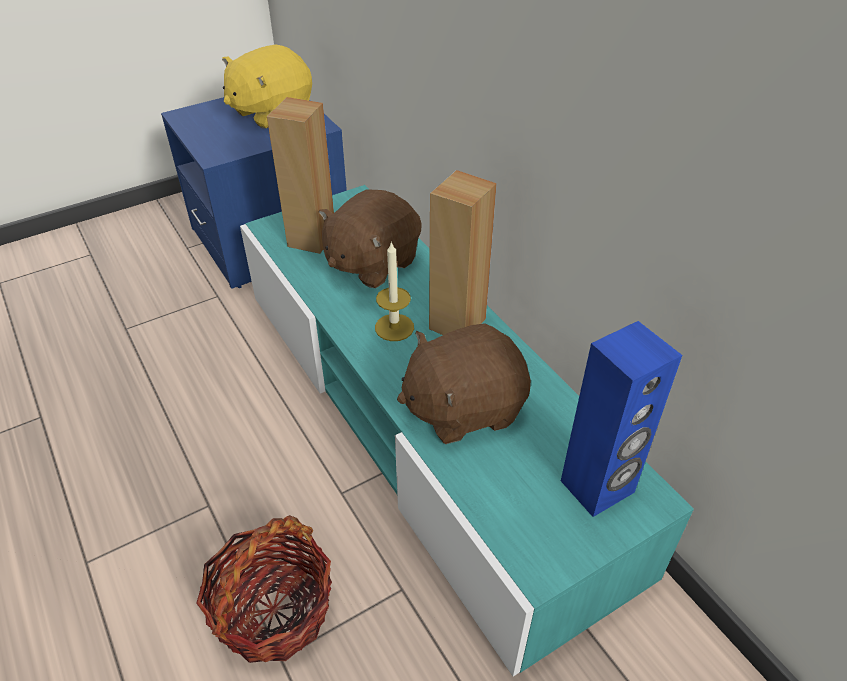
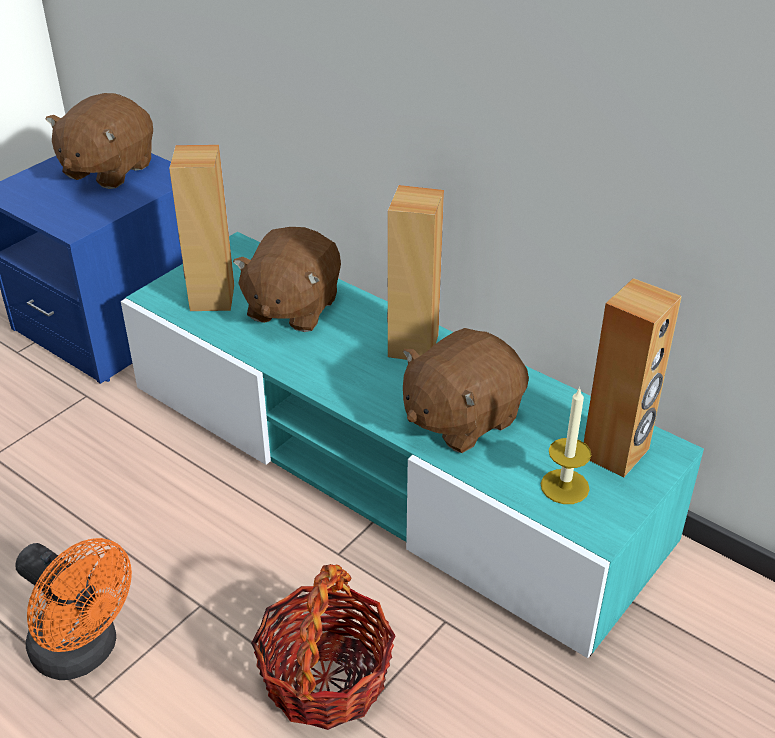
camera: 20 degrees left, 5 degrees down
yellow plush toy [222,45,312,128] -> brown plush toy [46,93,153,189]
candle [375,241,414,341] -> candle moved to [541,387,591,504]
blue speaker [561,321,682,517] -> brown speaker [584,278,682,478]
none -> orange fan [15,538,132,680]

